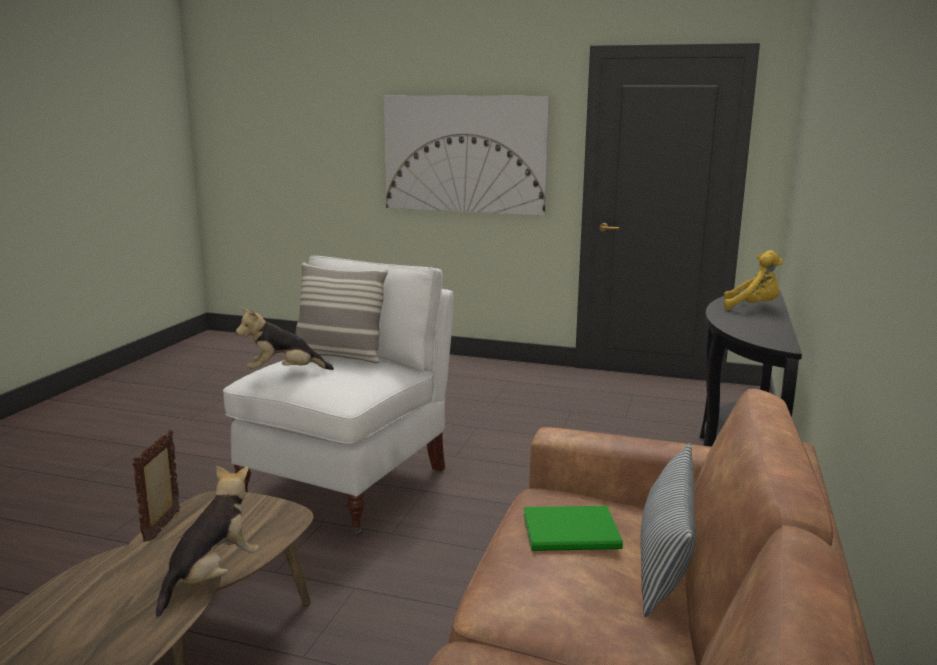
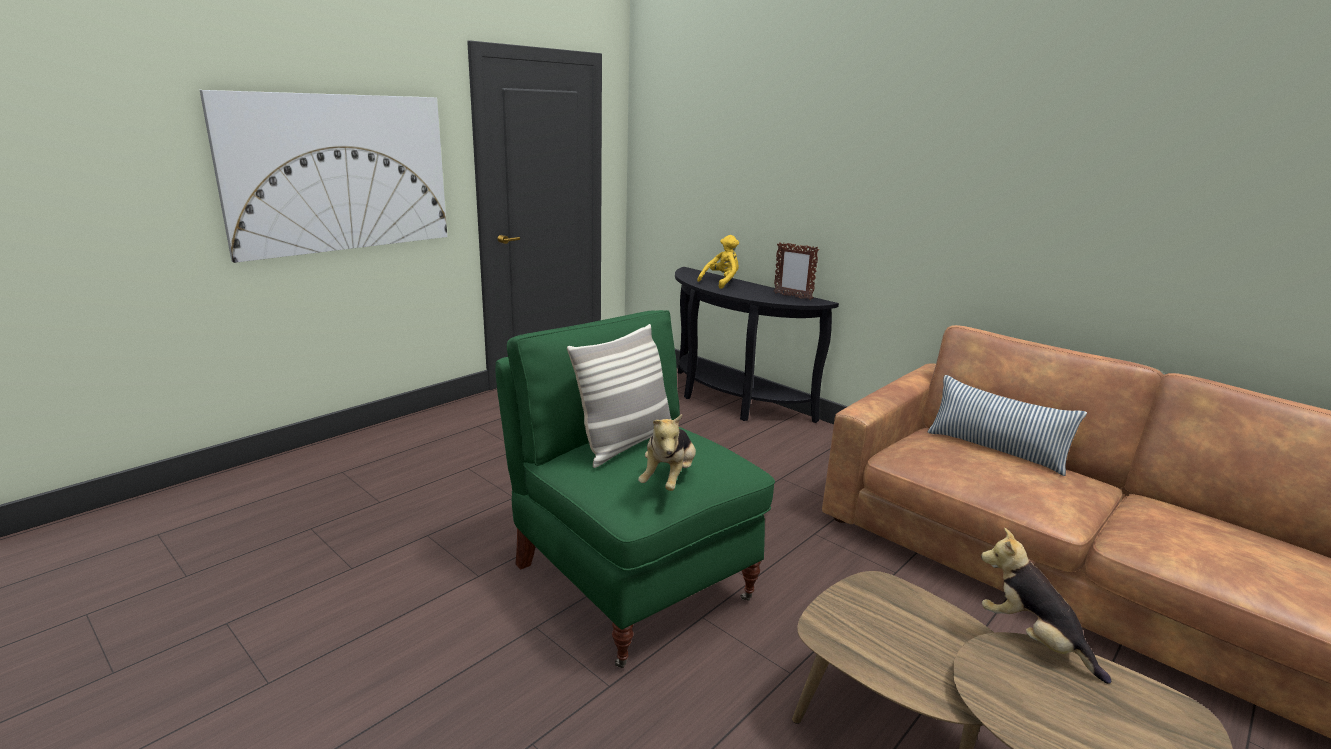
camera: 65 degrees left, 5 degrees up
picture frame [132,430,180,542] -> picture frame moved to [774,242,819,300]
white armchair [223,256,454,535] -> green armchair [495,310,775,668]
green book [524,506,623,551] -> none

